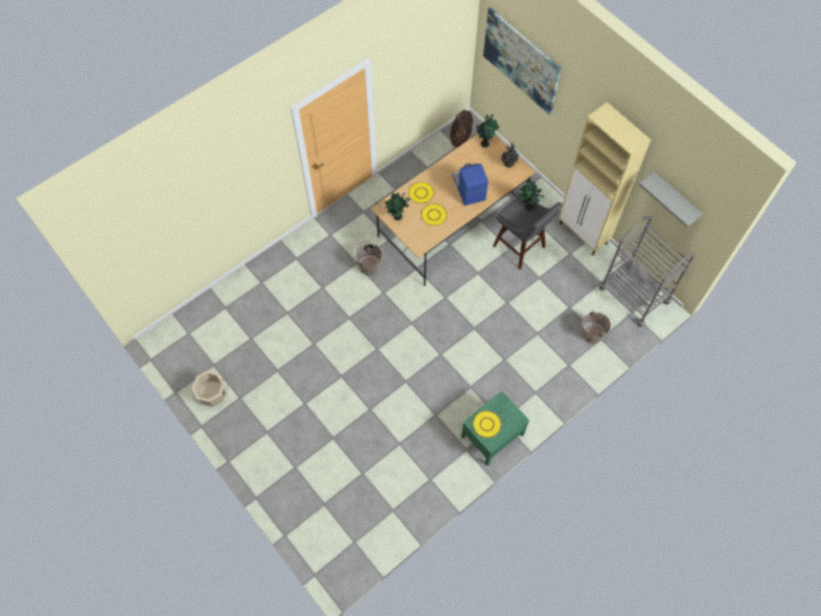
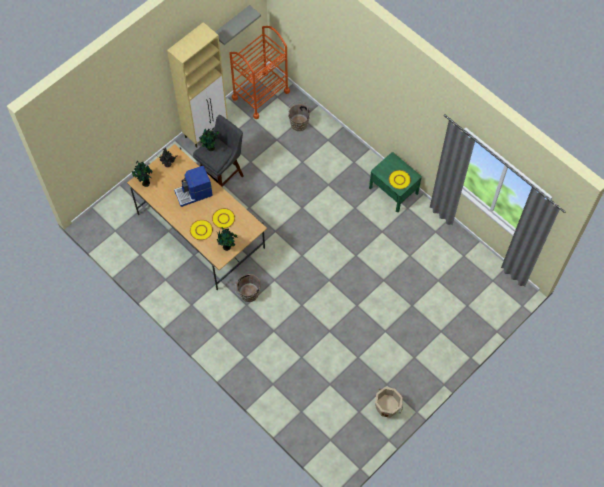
camera: 95 degrees left, 0 degrees up
basket [450,110,473,147] -> none
picture [483,7,561,115] -> none
grey cart [599,216,695,327] -> orange cart [229,26,290,119]

